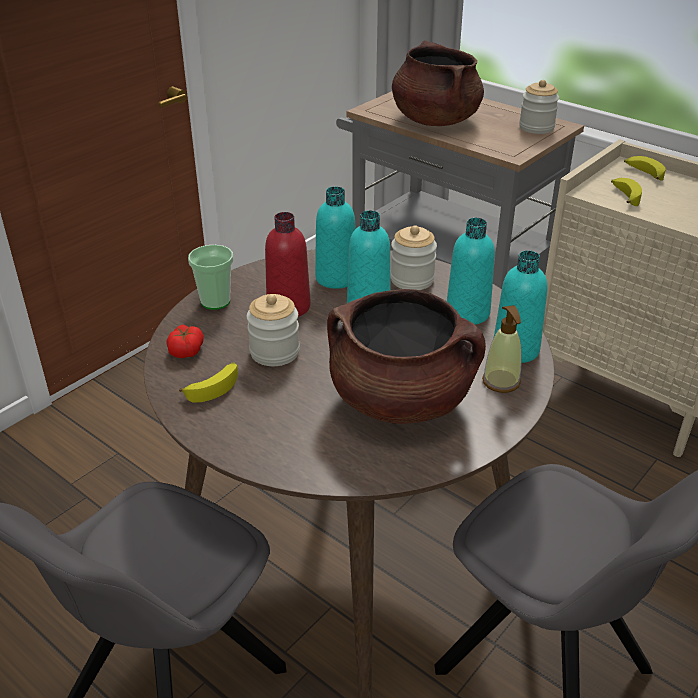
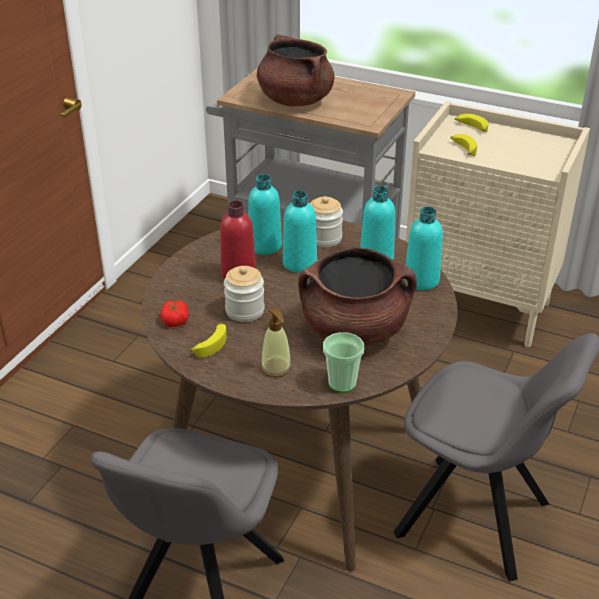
camera: 15 degrees left, 0 degrees up
cup [188,245,233,310] -> cup moved to [323,332,364,393]
soap dispenser [482,305,522,393] -> soap dispenser moved to [261,308,292,377]
jar [519,80,559,134] -> none

